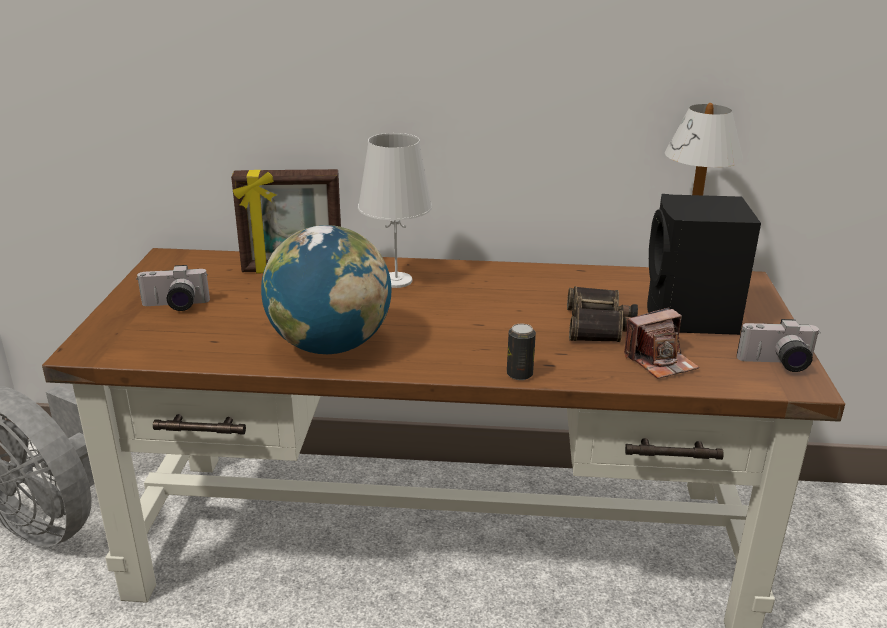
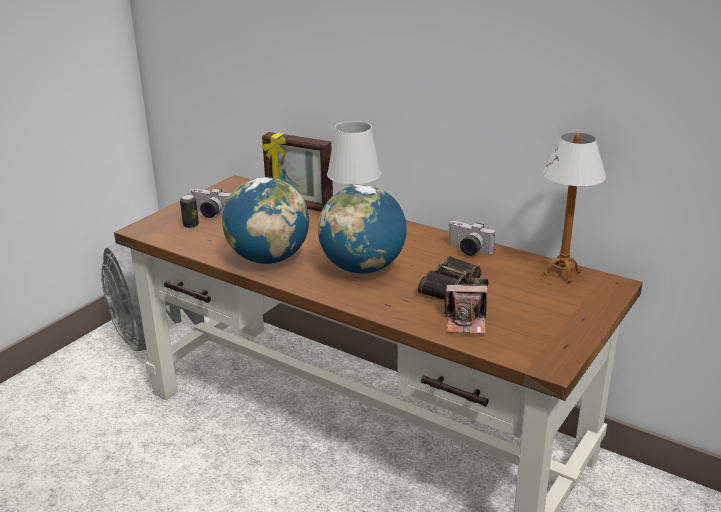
camera: 30 degrees right, 0 degrees up
can [507,324,536,380] -> can moved to [180,194,199,228]
black speaker [647,194,761,335] -> none
camera [737,319,821,372] -> camera moved to [448,221,495,256]
none -> globe [318,185,407,274]

